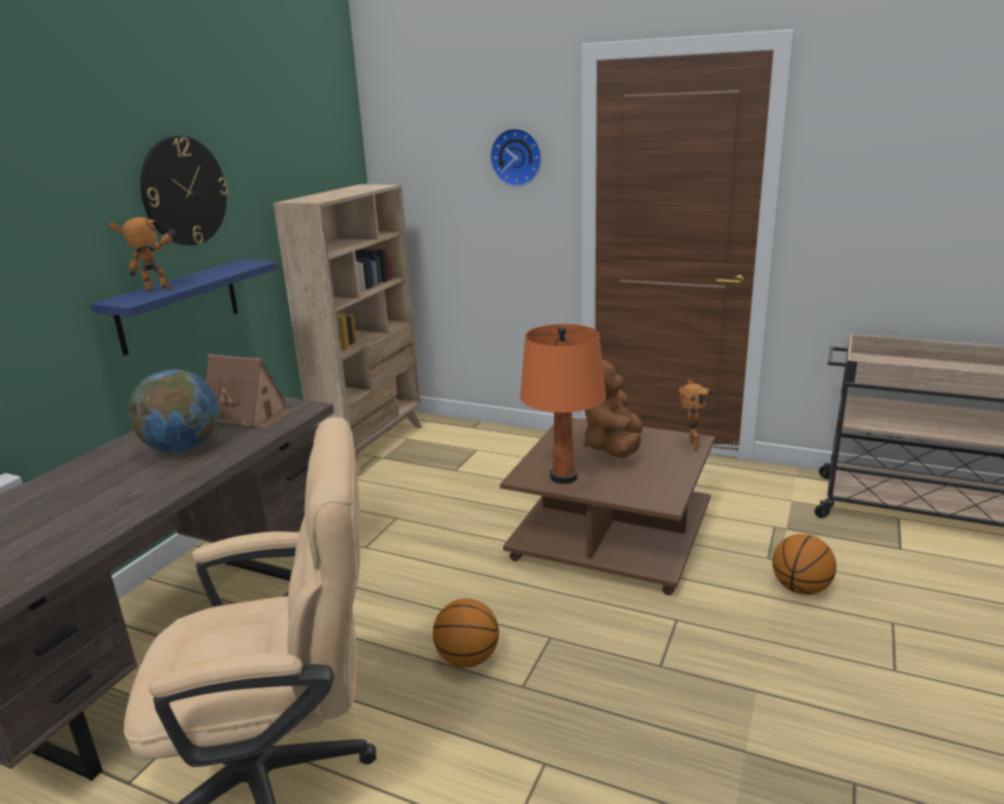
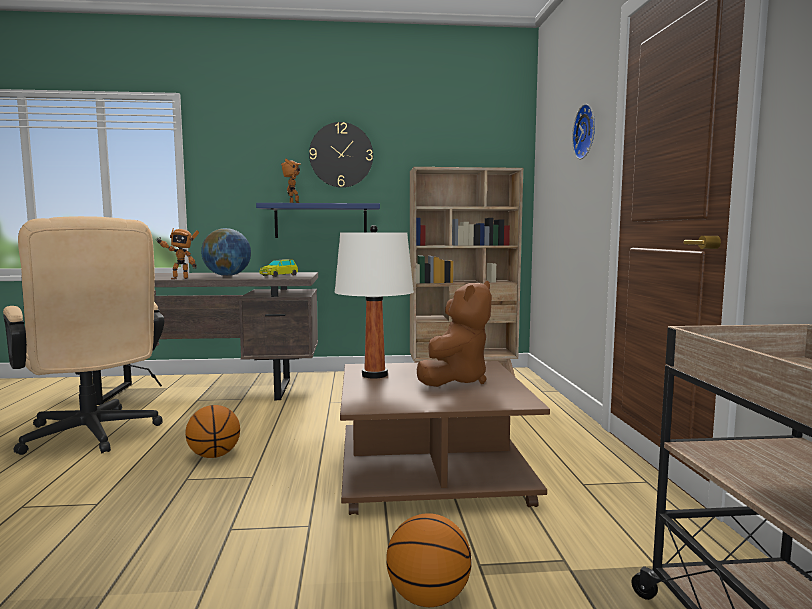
camera: 60 degrees right, 15 degrees down
toy house [206,354,294,428] -> toy car [260,259,298,277]
orange table lamp [520,324,606,484] -> white table lamp [334,225,414,379]
brown plush toy [583,360,643,458] -> brown plush toy turned 135 degrees clockwise [417,281,492,387]
toy robot [679,379,710,451] -> toy robot moved to [156,228,199,279]

